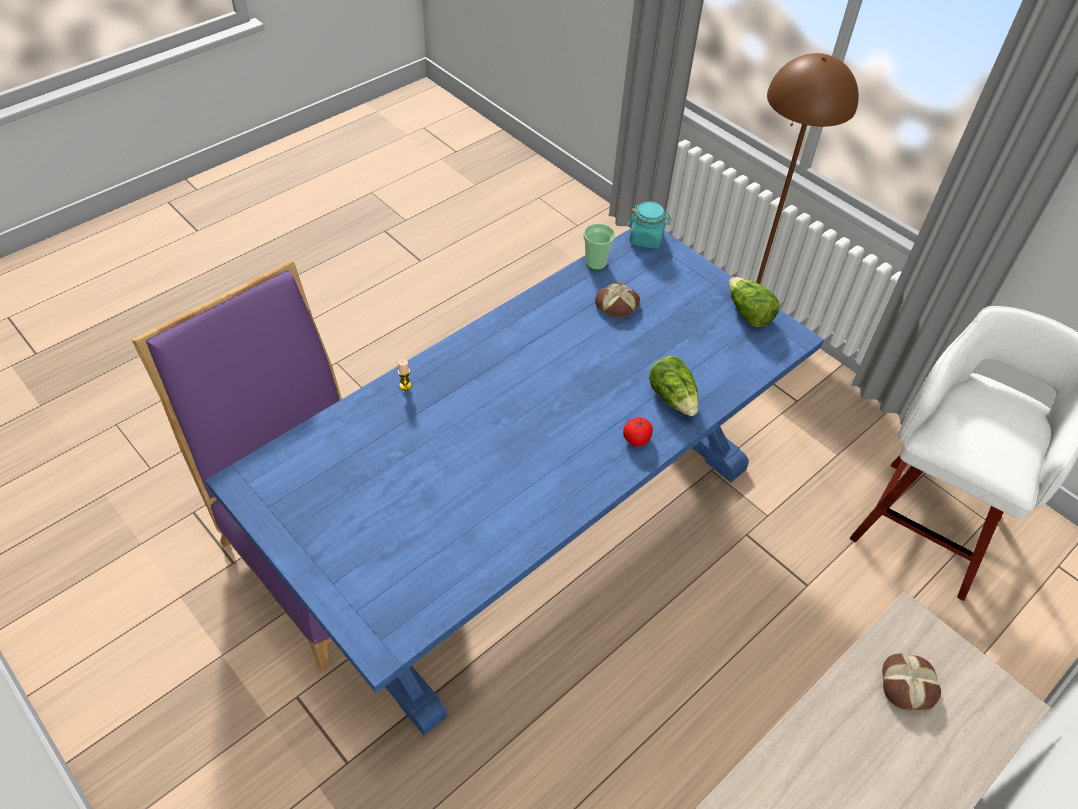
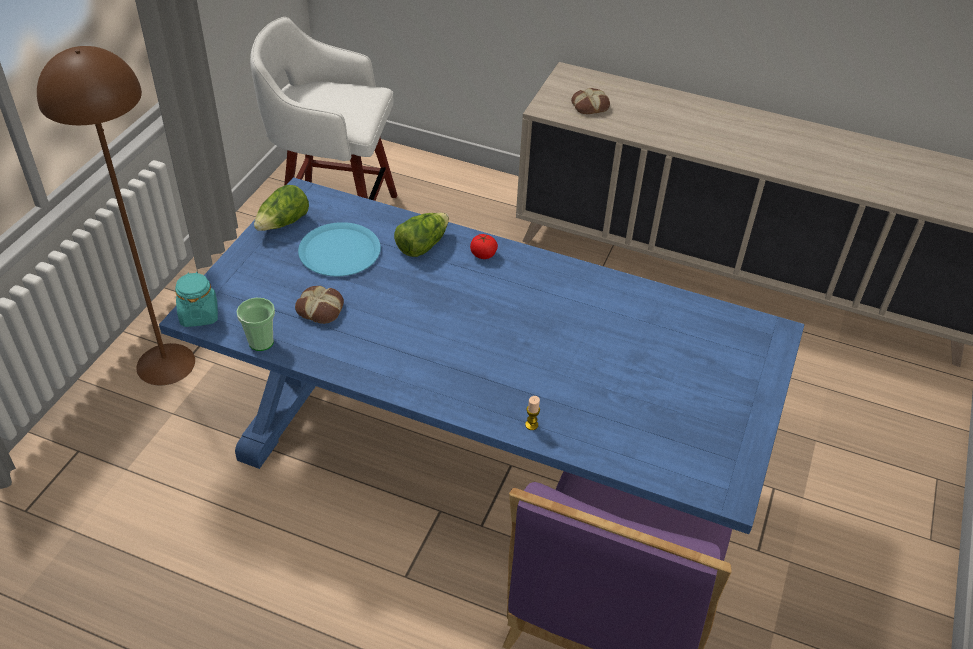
camera: 115 degrees left, 5 degrees down
none -> blue plate [298,222,381,276]

